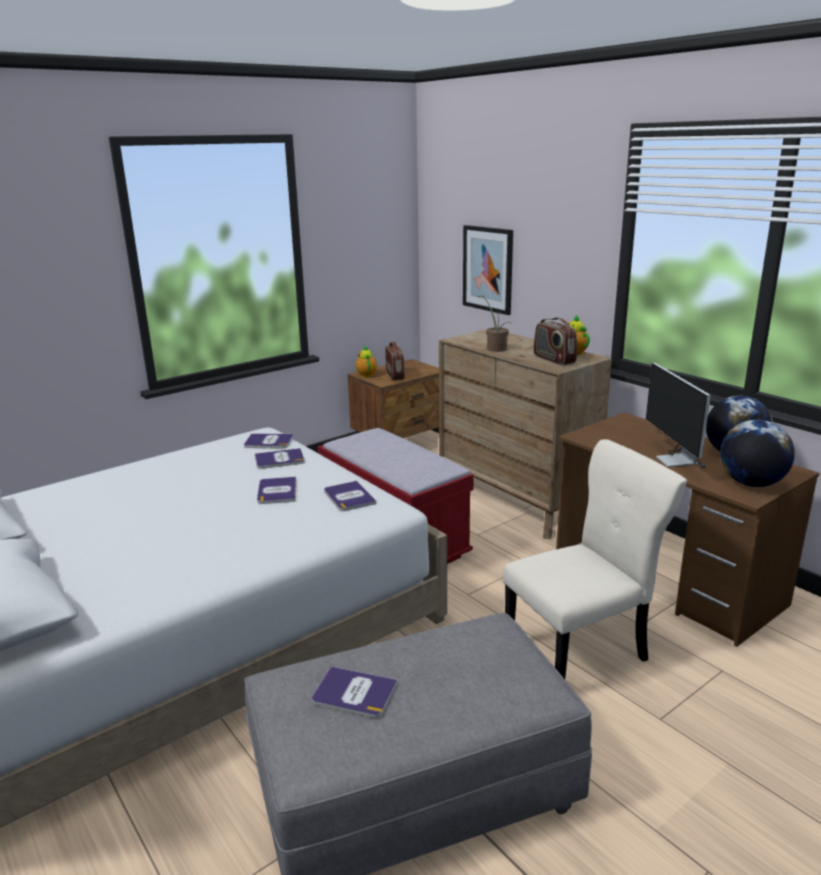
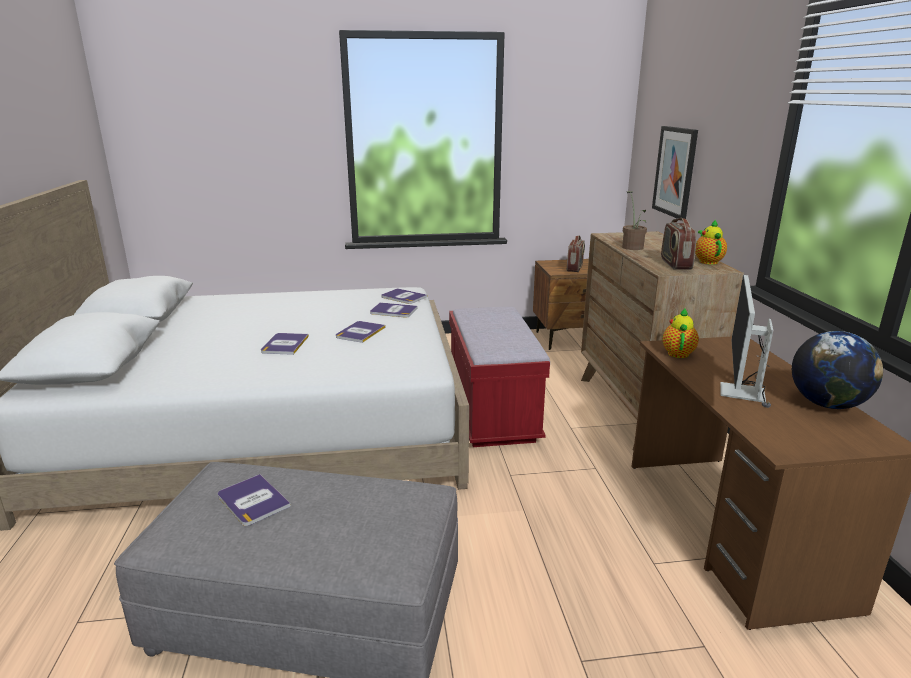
camera: 30 degrees right, 0 degrees up
book [324,481,376,511] -> book moved to [261,333,309,355]
teapot [356,345,377,377] -> teapot moved to [662,308,699,358]
beige chair [503,439,687,679] -> none
globe [720,420,795,487] -> none

